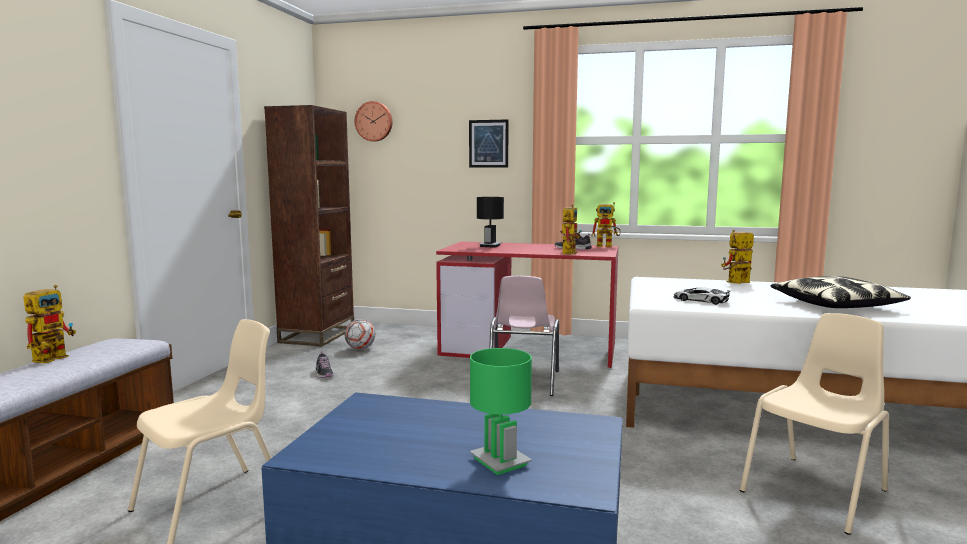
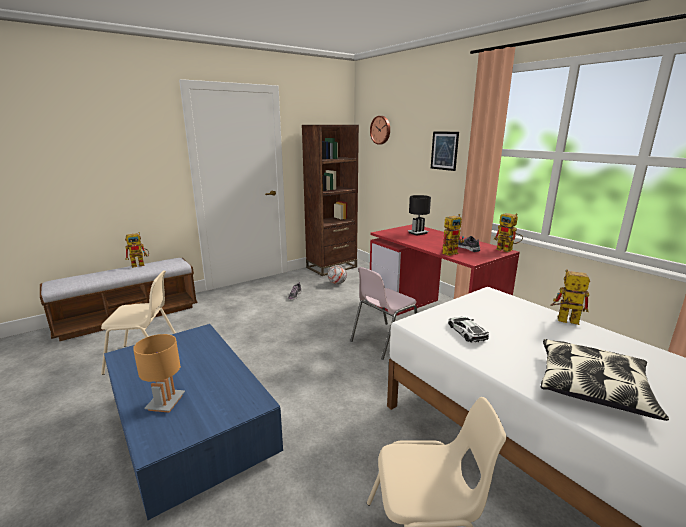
camera: 40 degrees right, 10 degrees up
green table lamp [470,348,532,475] -> brown table lamp [133,334,185,413]

